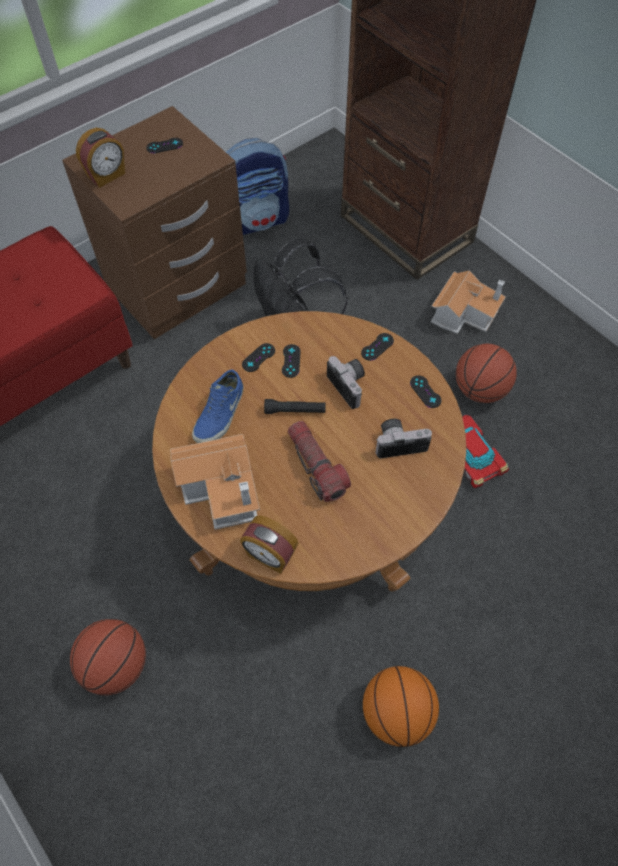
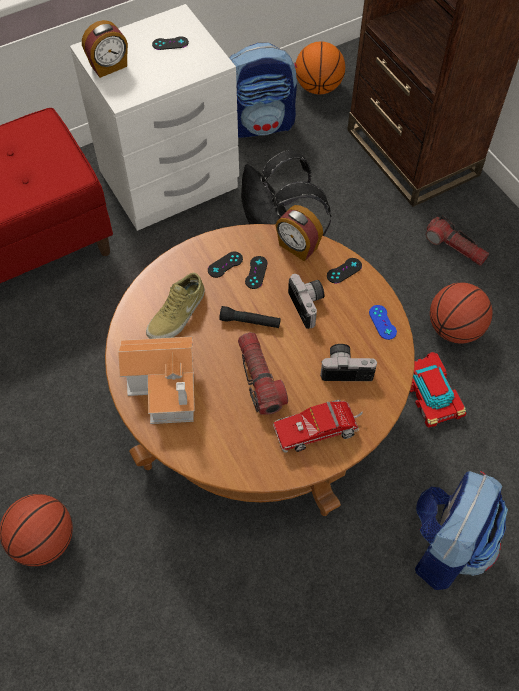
camera: 10 degrees right, 0 degrees up
brown nightstand [62,106,247,339] -> white nightstand [70,4,239,231]
blue shoe [192,369,243,443] -> beige shoe [146,273,205,339]
alarm clock [240,515,298,574] -> alarm clock moved to [276,205,323,262]
basketball [363,666,439,747] -> basketball moved to [295,41,345,94]
black game controller [410,375,441,408] -> blue game controller [369,305,397,340]
toy house [431,270,506,334] -> flashlight [426,215,489,266]
none -> toy truck [273,400,363,453]
none -> backpack [415,471,508,590]

